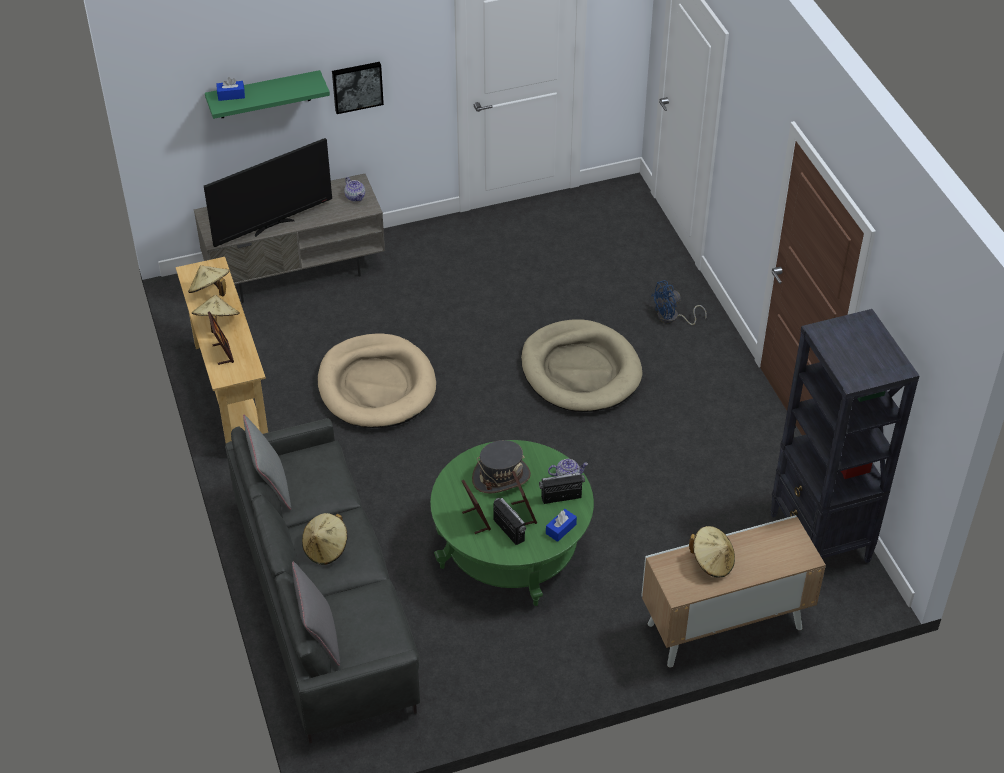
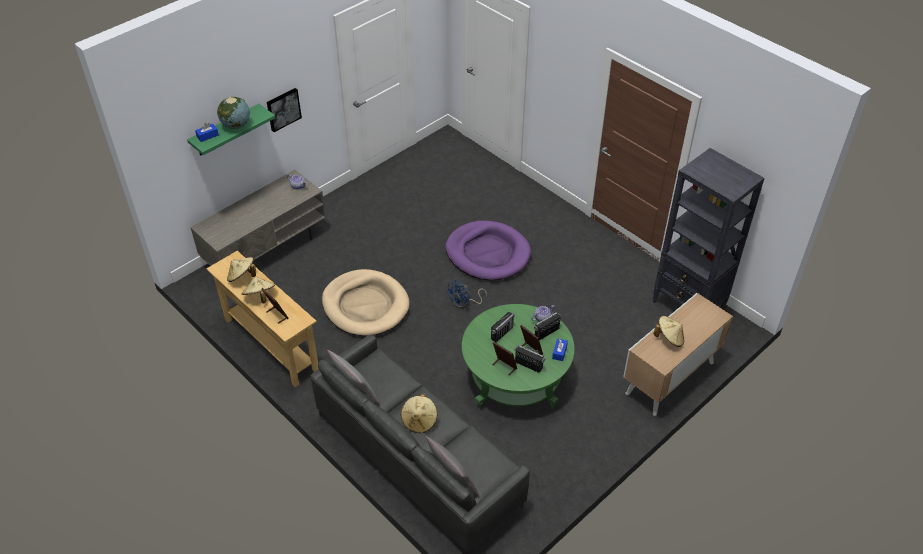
camera: 25 degrees left, 0 degrees up
television [204,138,332,247] -> none
grey hat [472,440,531,494] -> radio [491,312,515,342]
beige dog bed [521,319,642,412] -> purple dog bed [445,220,531,280]
blue fan [651,280,707,325] -> blue fan moved to [446,279,487,308]
none -> globe [217,97,250,129]

